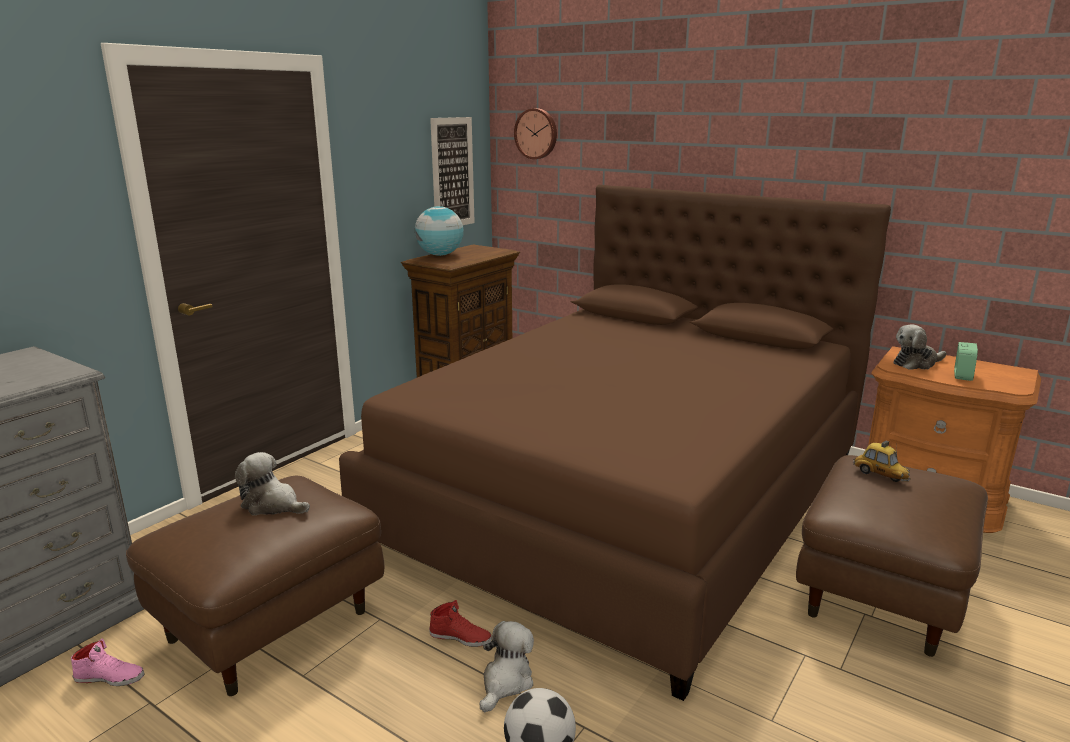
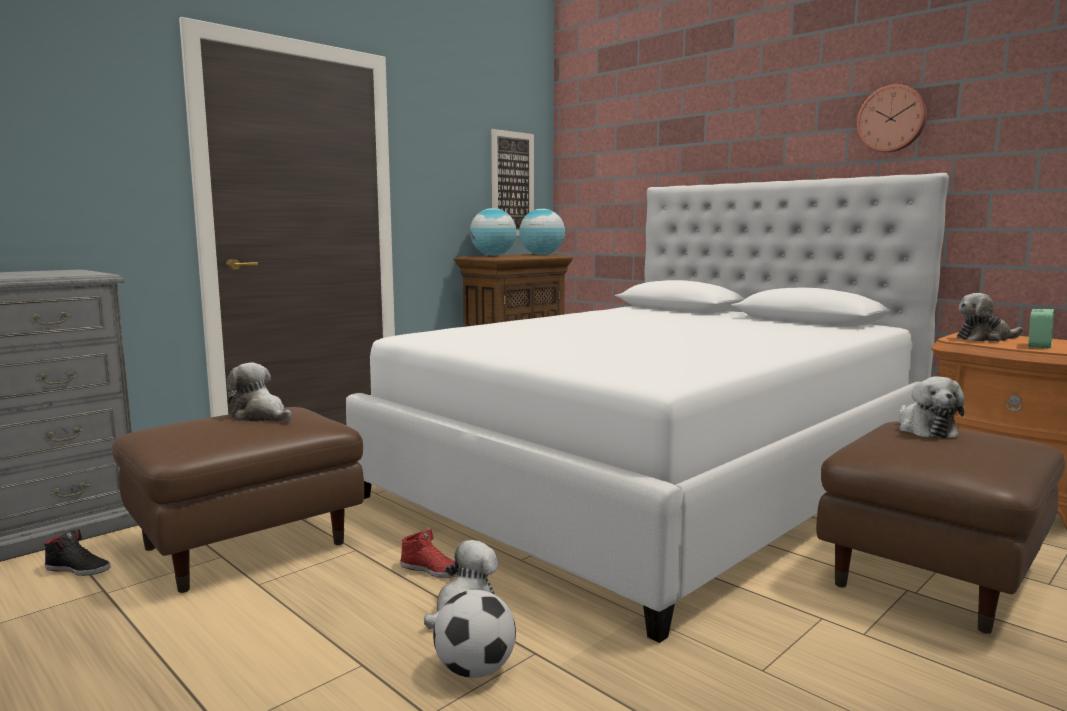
camera: 10 degrees right, 10 degrees down
pink shoe [71,639,145,686] -> black shoe [44,529,111,576]
brown bed [339,185,891,701] -> white bed [346,173,949,643]
wall clock [514,108,557,159] -> wall clock moved to [857,84,927,152]
toy car [853,441,910,482] -> plush toy [899,376,964,438]
none -> globe [519,208,565,255]

